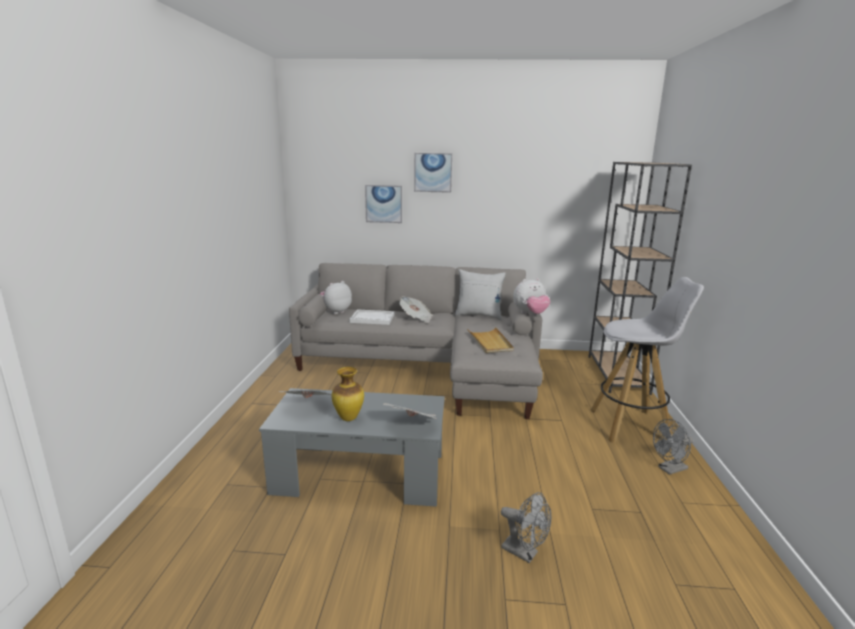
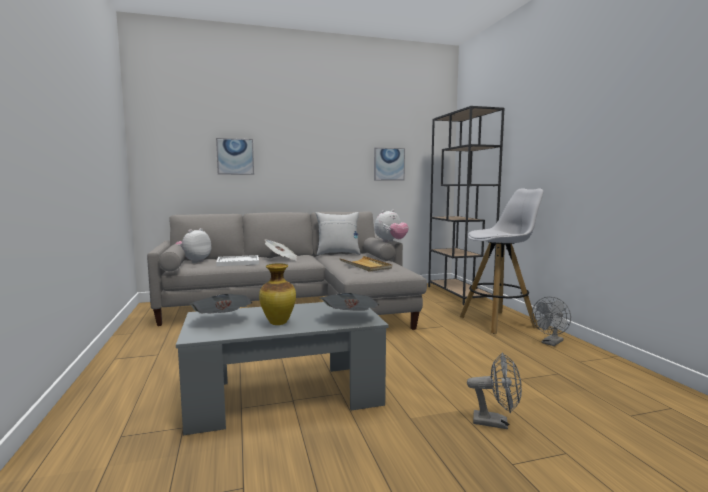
camera: 20 degrees left, 10 degrees down
picture [414,153,452,193] -> picture moved to [374,148,405,181]

